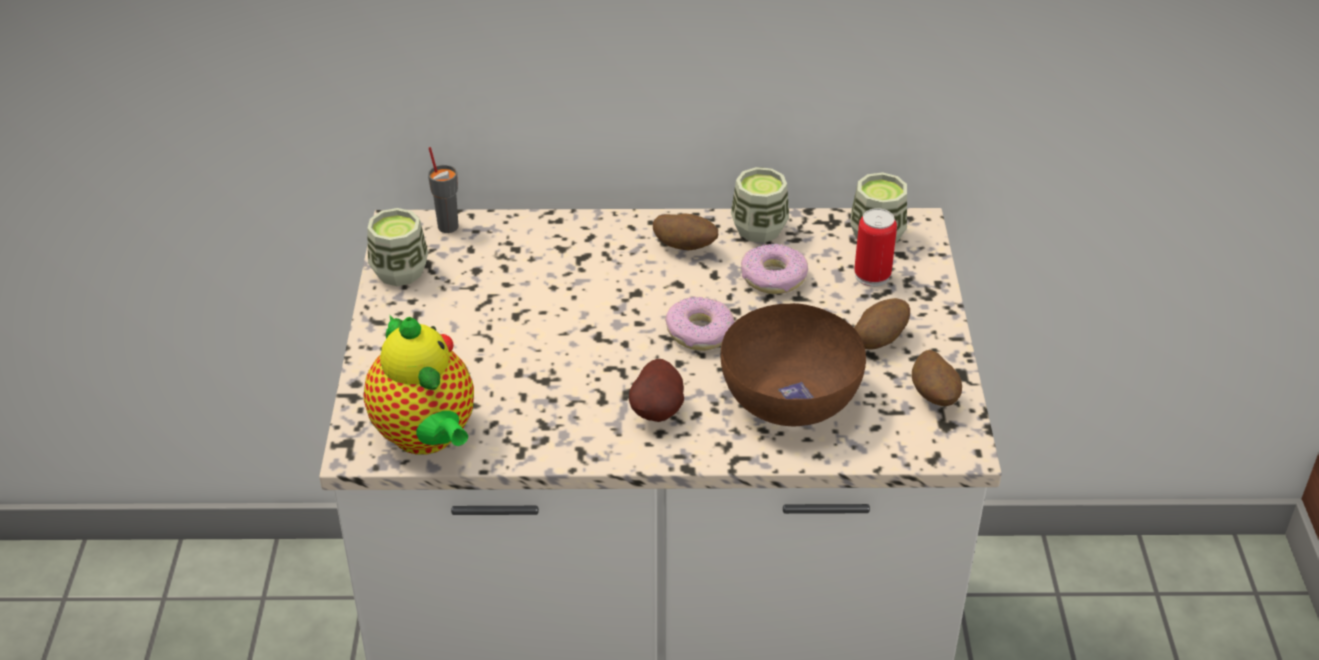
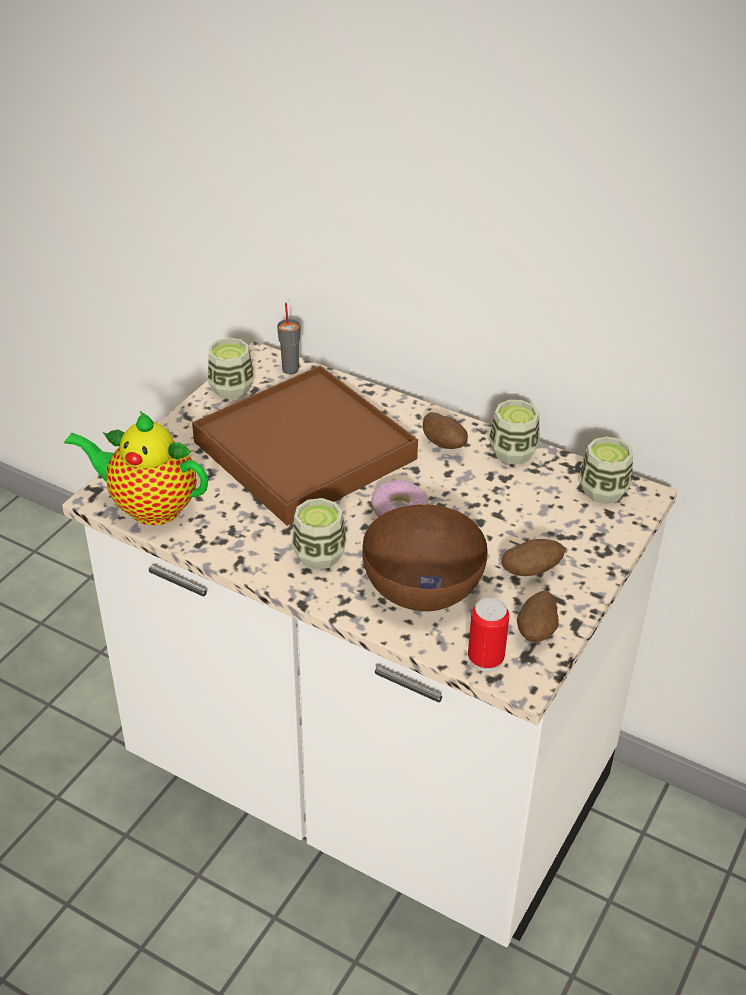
camera: 30 degrees right, 0 degrees up
teapot [364,315,474,455] -> teapot turned 105 degrees clockwise [64,411,208,525]
potato [629,359,684,422] -> cup [291,498,346,569]
donut [741,243,808,294] -> none
can [854,208,897,287] -> can moved to [468,597,509,672]
none -> brown tray [192,365,418,526]

